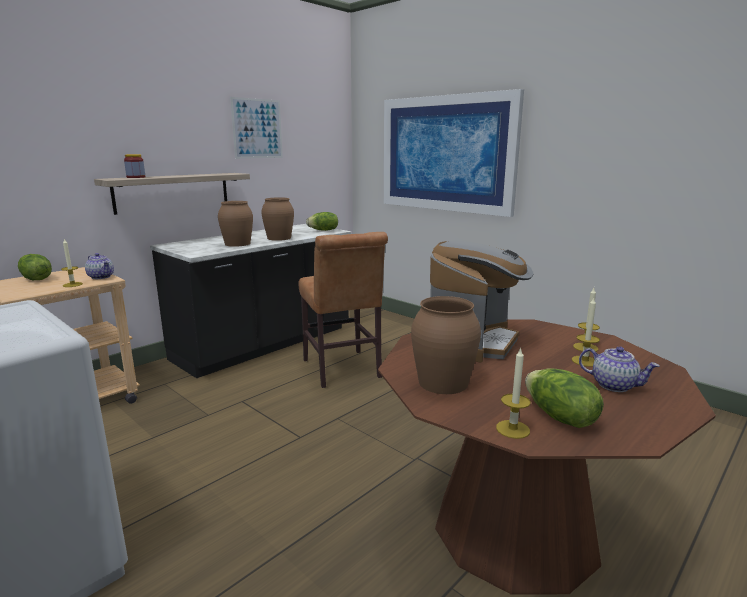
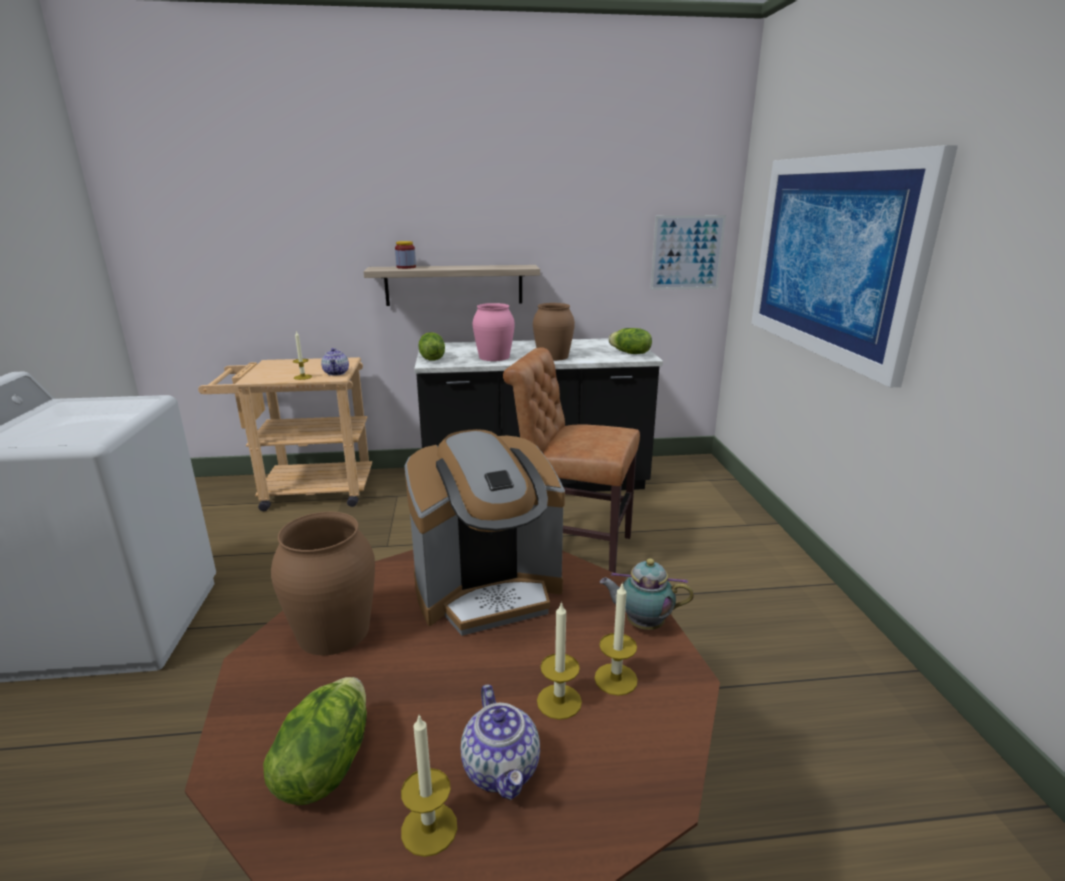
camera: 40 degrees right, 5 degrees up
lettuce [18,254,52,280] -> lettuce moved to [418,332,445,361]
brown vase [218,201,253,247] -> pink vase [472,303,515,361]
picture [230,97,283,159] -> picture moved to [650,215,726,290]
brown chair [299,232,388,388] -> brown chair turned 90 degrees clockwise [503,347,640,573]
candle [496,348,530,439] -> candle moved to [401,716,457,857]
none -> teapot [600,558,694,630]

